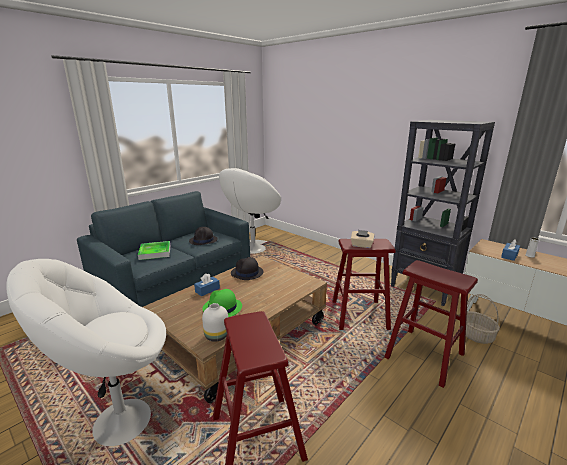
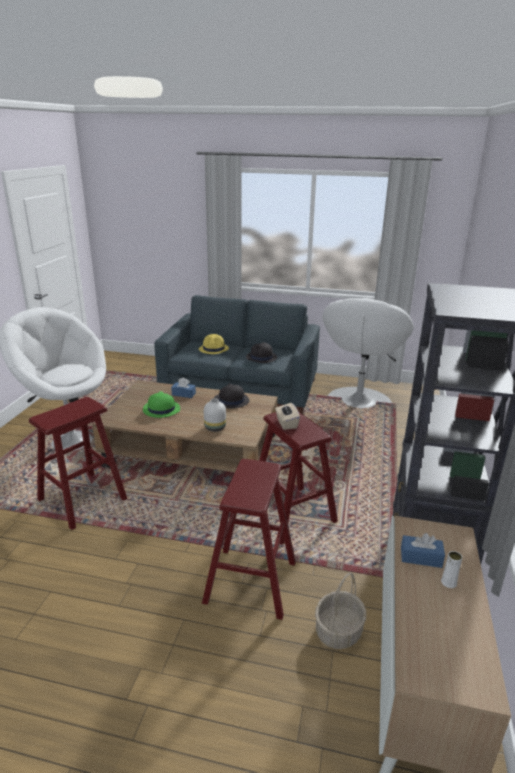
camera: 60 degrees right, 5 degrees up
tray [138,241,170,260] -> yellow hat [199,334,229,354]
white vase [202,303,228,342] -> white vase moved to [204,399,226,432]
white armchair [219,168,281,253] -> white armchair turned 75 degrees counterclockwise [322,298,414,408]

